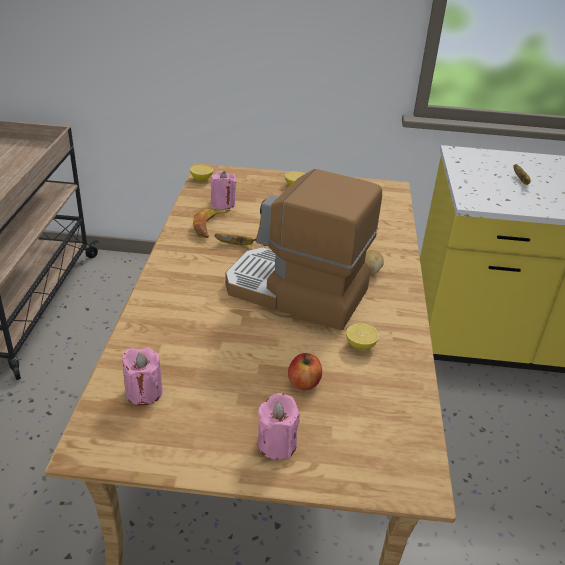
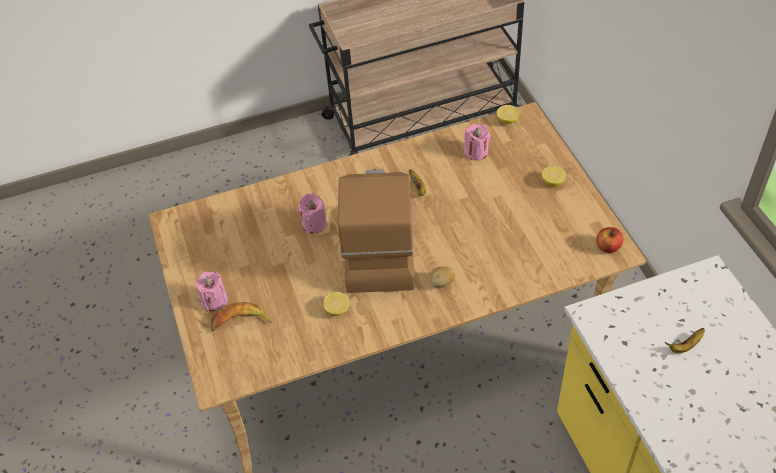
camera: 70 degrees right, 15 degrees up
pink candle [121,347,163,406] -> pink candle moved to [298,193,328,234]
banana [193,209,230,238] -> banana moved to [211,302,272,331]
apple [288,353,322,390] -> apple moved to [596,227,624,253]

